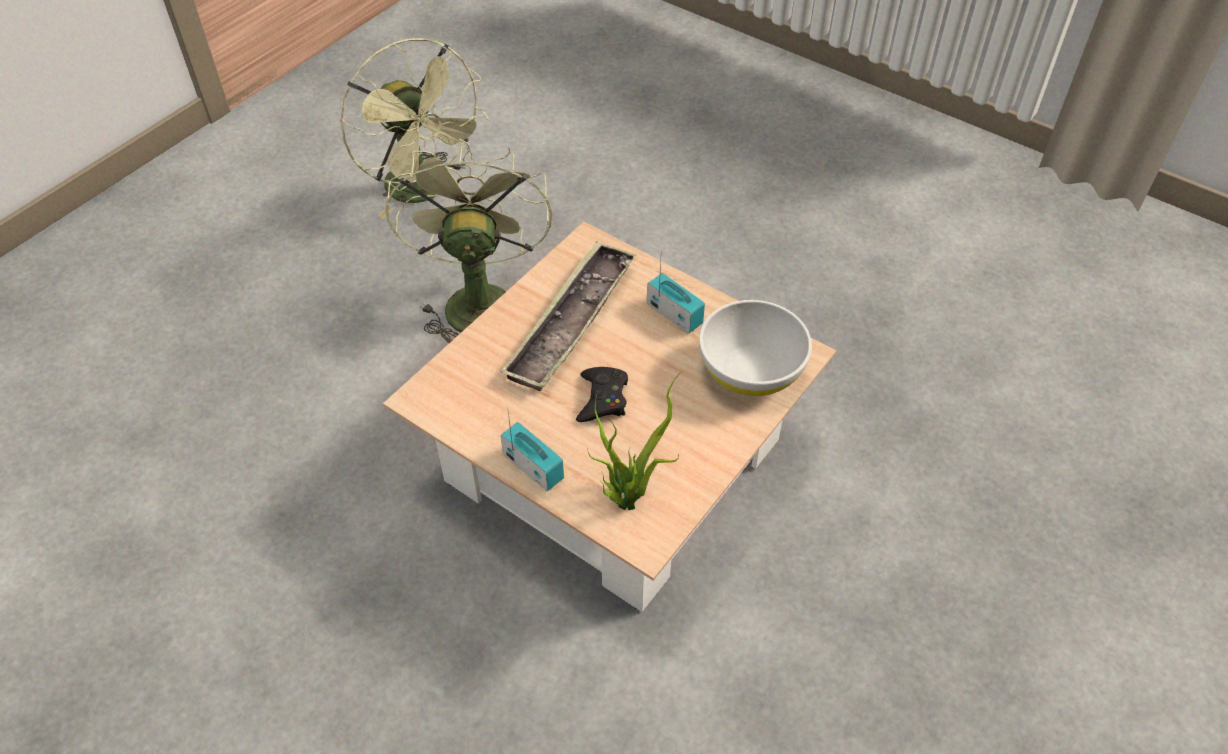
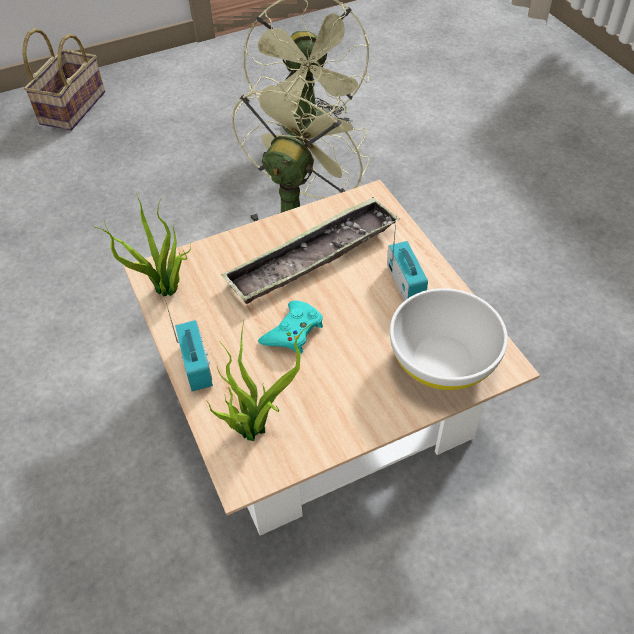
camera: 30 degrees right, 0 degrees up
black game controller [576,367,628,422] -> turquoise game controller [258,300,323,354]
none -> basket [22,28,105,131]
none -> potted plant [93,193,191,297]

